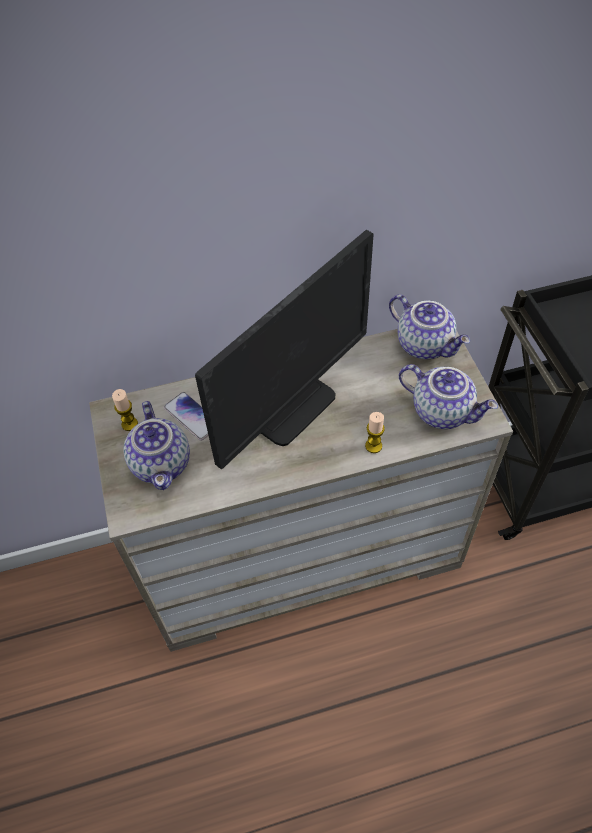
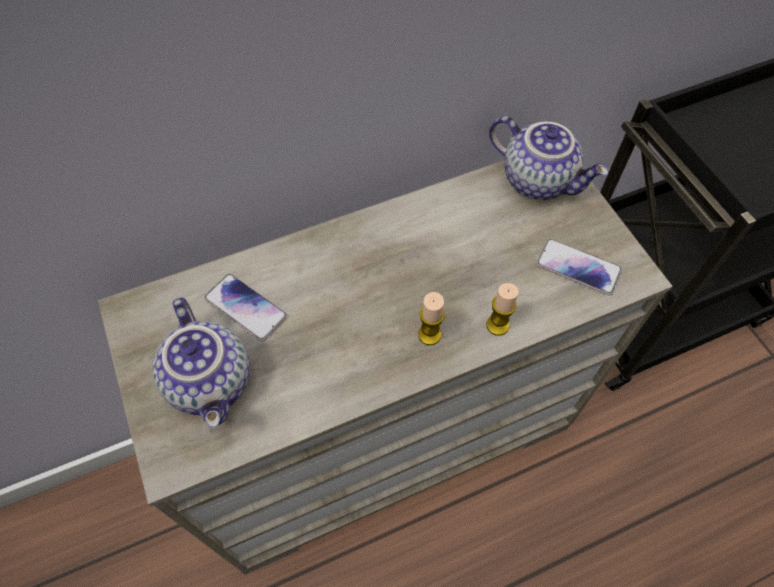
camera: 10 degrees left, 5 degrees up
candle [112,389,138,431] -> candle moved to [418,292,444,345]
monitor [195,230,374,469] -> none
teapot [399,364,498,429] -> phone [536,239,622,295]

